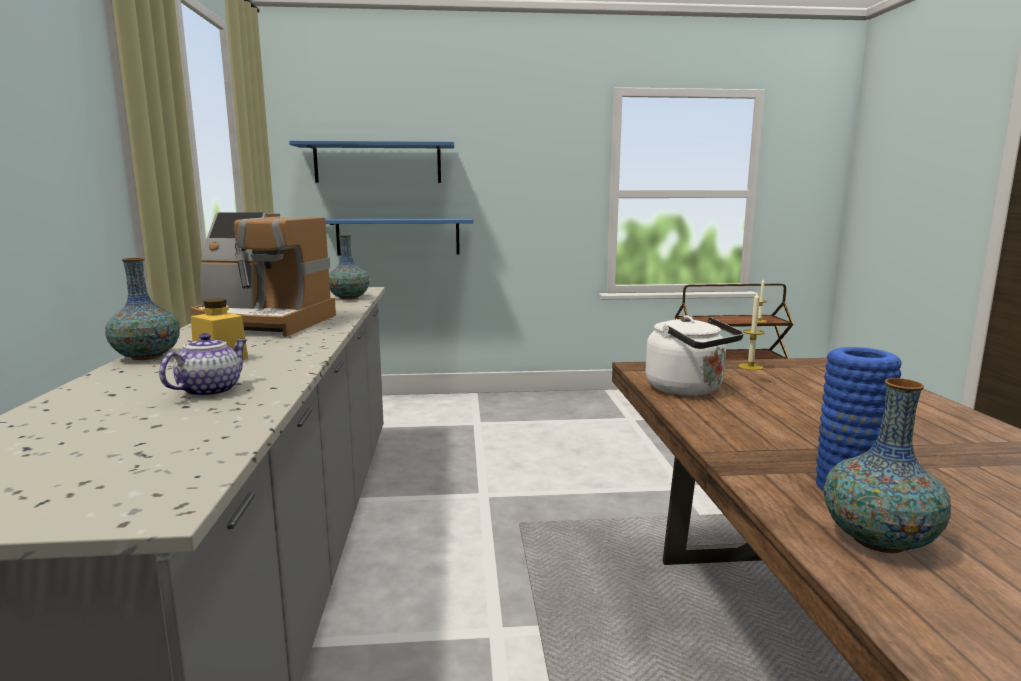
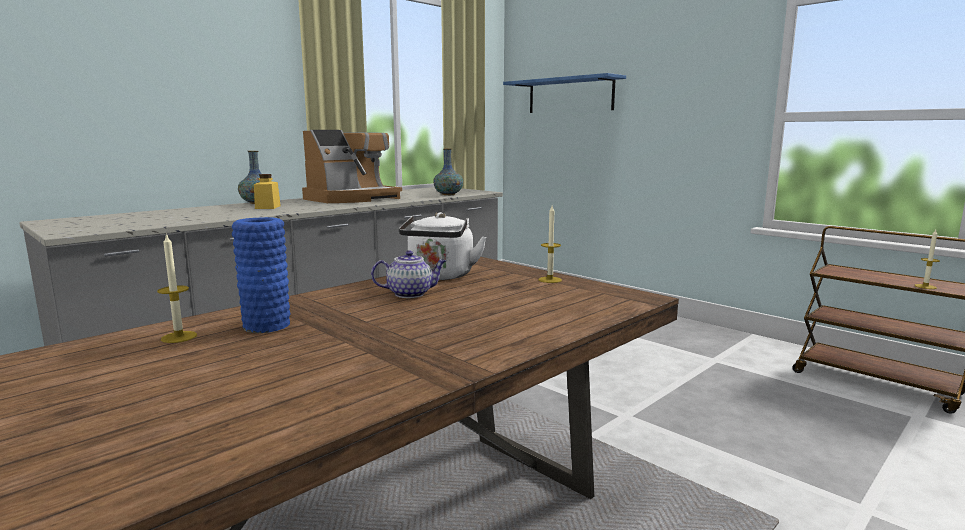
camera: 50 degrees right, 0 degrees up
teapot [159,333,247,397] -> teapot moved to [371,250,446,298]
coffee machine [191,212,336,337] -> coffee machine turned 105 degrees counterclockwise [302,130,402,203]
blue shelf [325,218,473,255] -> none
vase [824,378,951,553] -> candle [157,233,197,343]

